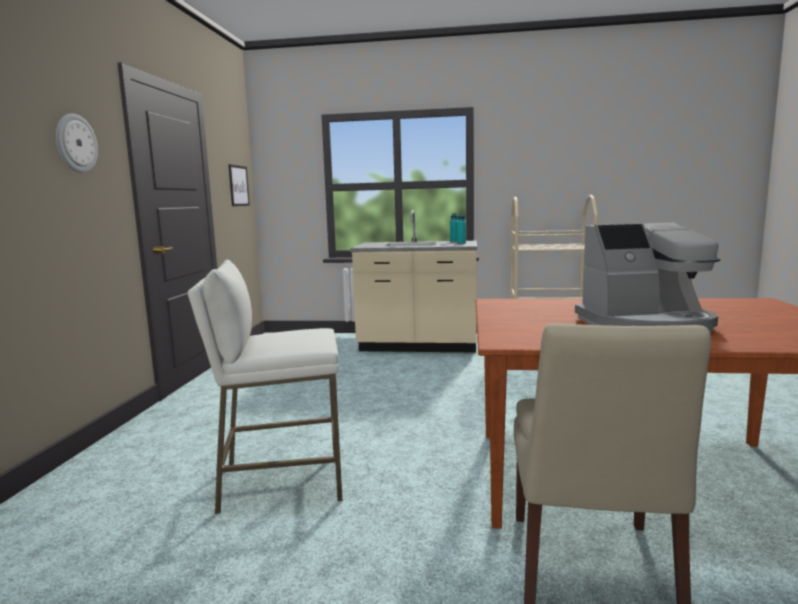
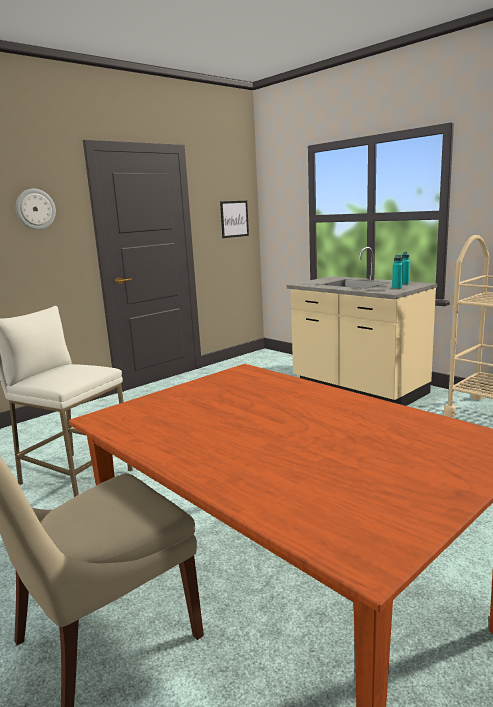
camera: 40 degrees right, 5 degrees up
coffee machine [575,223,721,333] -> none

